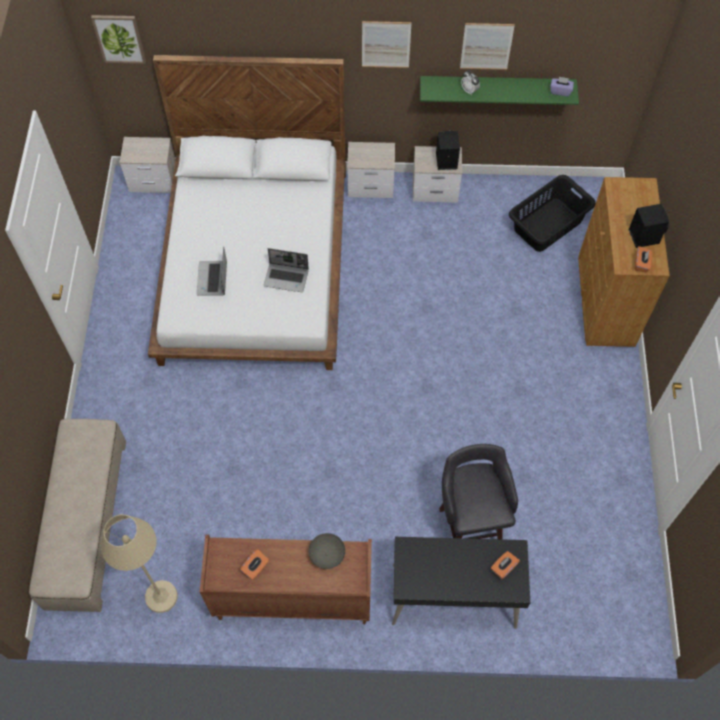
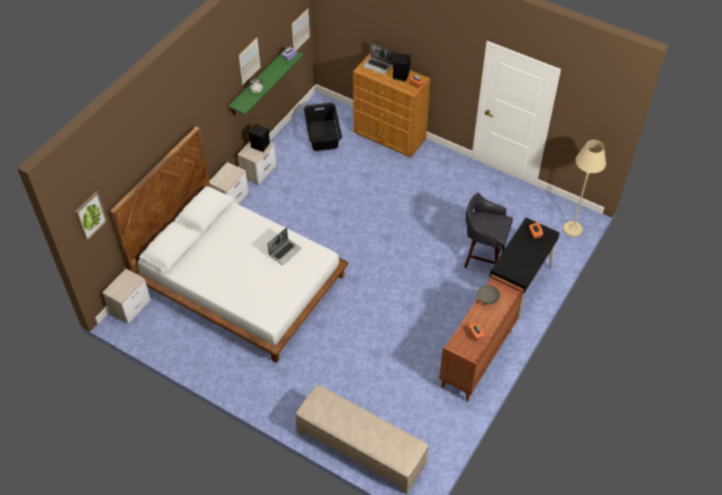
camera: 60 degrees left, 10 degrees down
beige floor lamp [101,514,178,613] -> beige floor lamp moved to [563,140,606,237]
laptop [196,246,227,296] -> laptop moved to [363,43,393,75]
picture [362,21,412,68] -> picture moved to [292,8,310,50]

